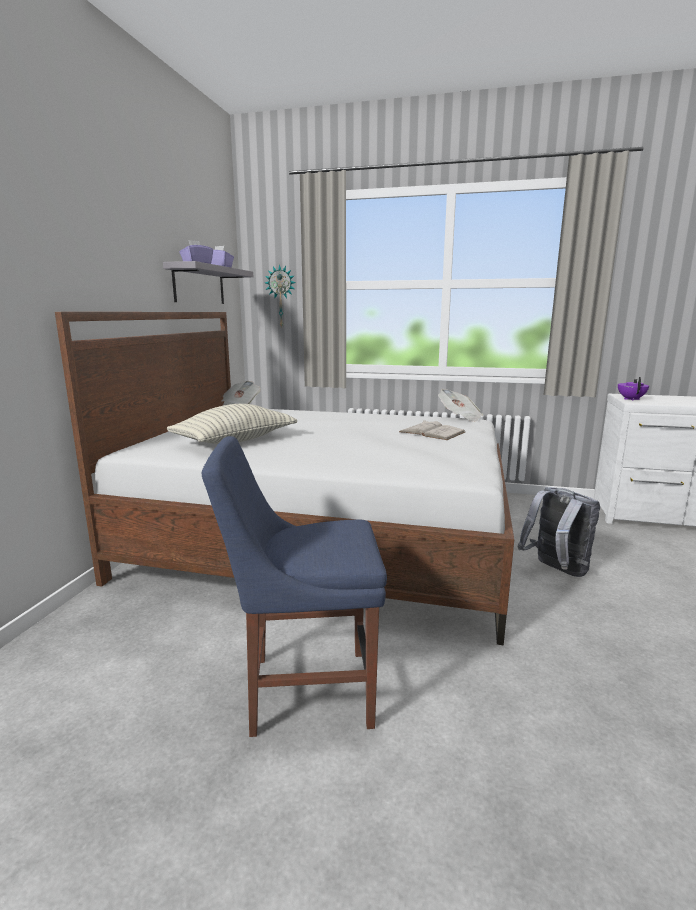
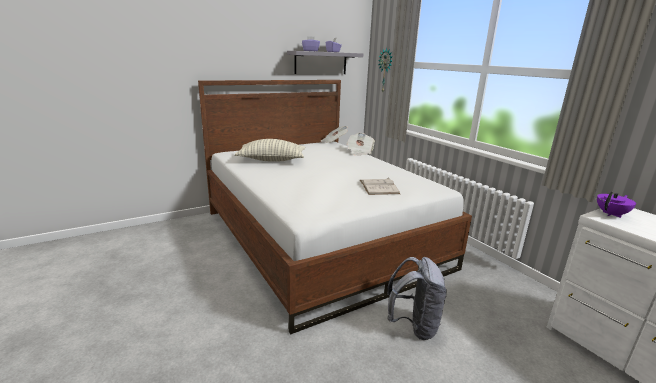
camera: 45 degrees right, 5 degrees up
blue chair [202,436,387,737] -> none
newspaper [438,389,483,422] -> newspaper moved to [346,133,375,156]

